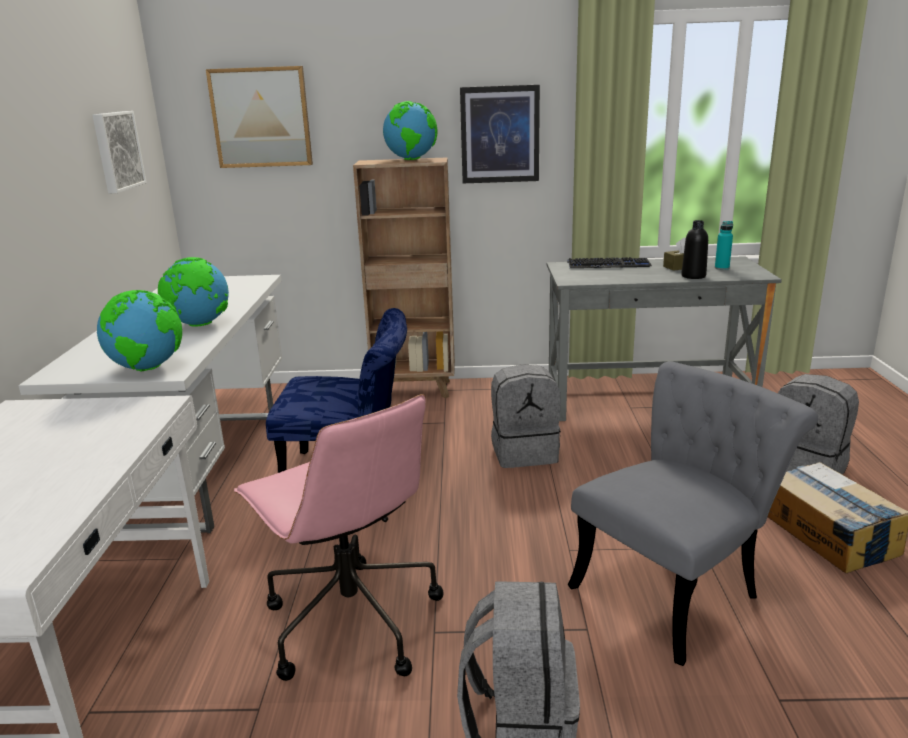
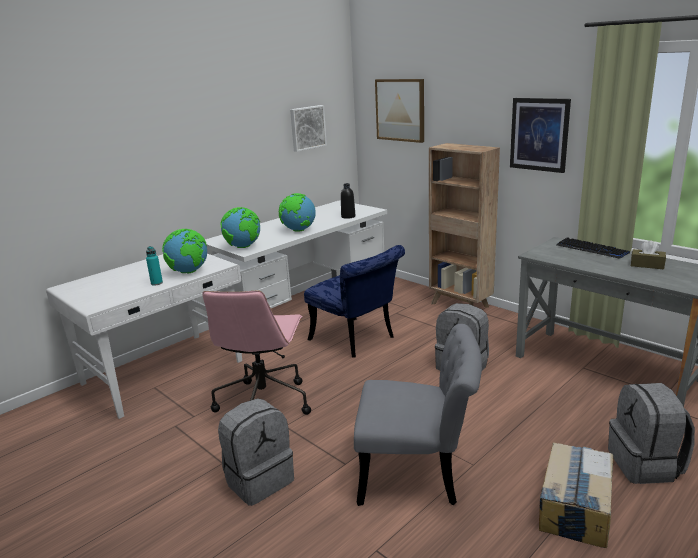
camera: 45 degrees right, 0 degrees up
globe [383,101,437,160] -> globe moved to [162,229,207,273]
black bottle [681,220,708,279] -> black bottle moved to [341,183,355,219]
turquoise bottle [715,221,733,270] -> turquoise bottle moved to [146,246,163,286]

